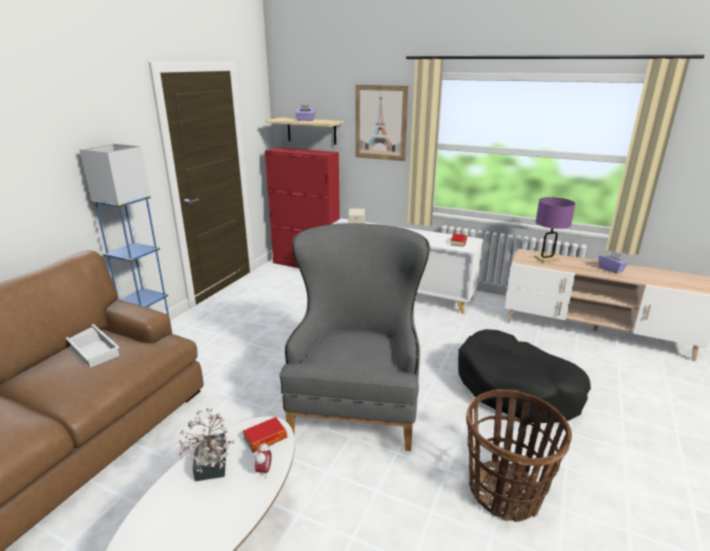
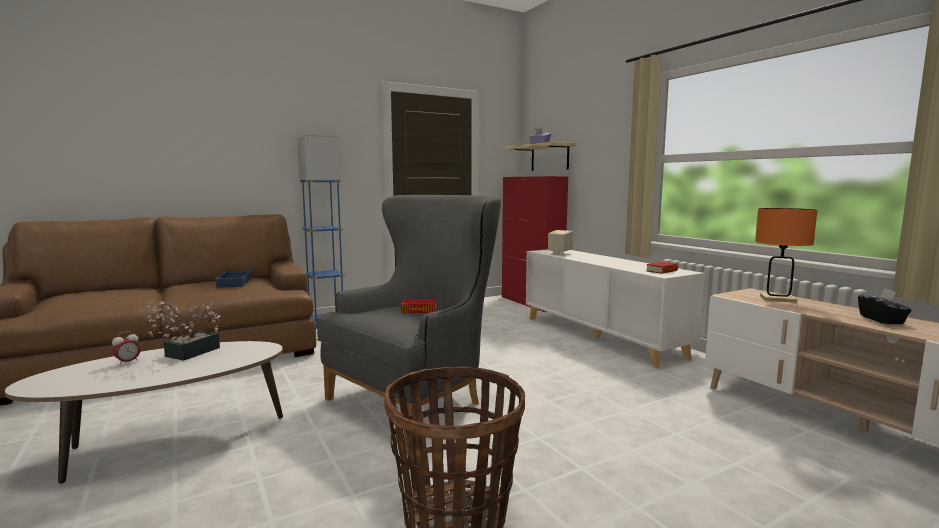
camera: 35 degrees right, 15 degrees down
white tray [66,324,120,368] -> blue tray [214,268,255,288]
book [243,417,287,453] -> book moved to [401,299,437,313]
alarm clock [255,443,272,478] -> alarm clock moved to [112,331,140,366]
picture [355,85,409,161] -> none
black dog bed [458,329,591,423] -> none
purple table lamp [535,197,575,263] -> orange table lamp [755,208,818,303]
purple tissue box [599,251,628,274] -> black tissue box [858,288,912,324]

